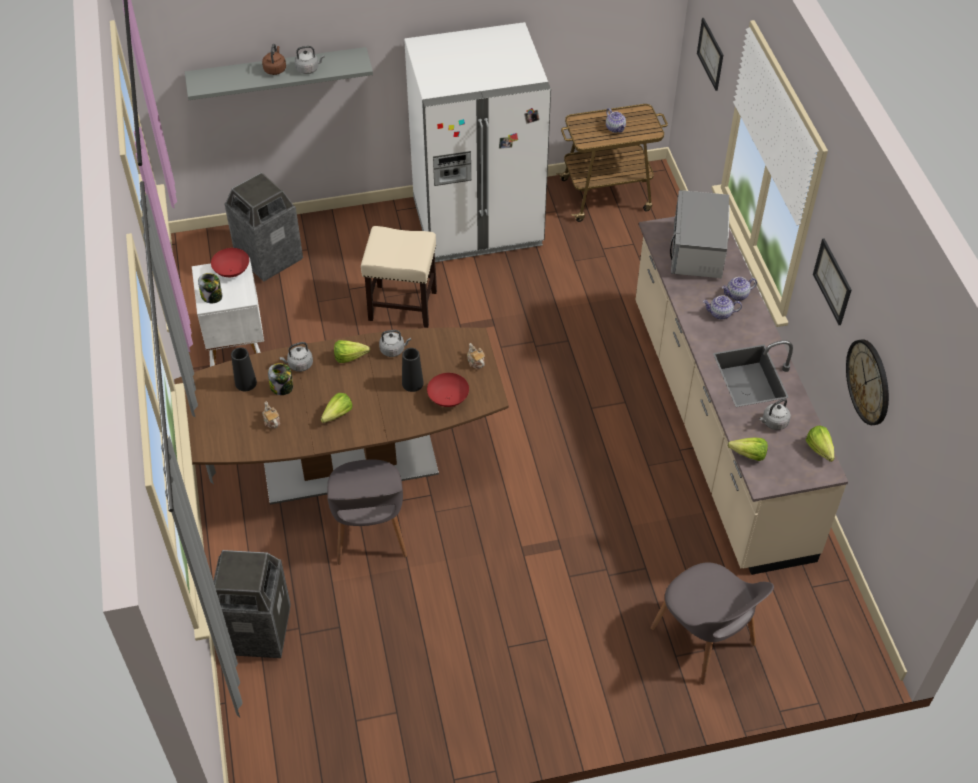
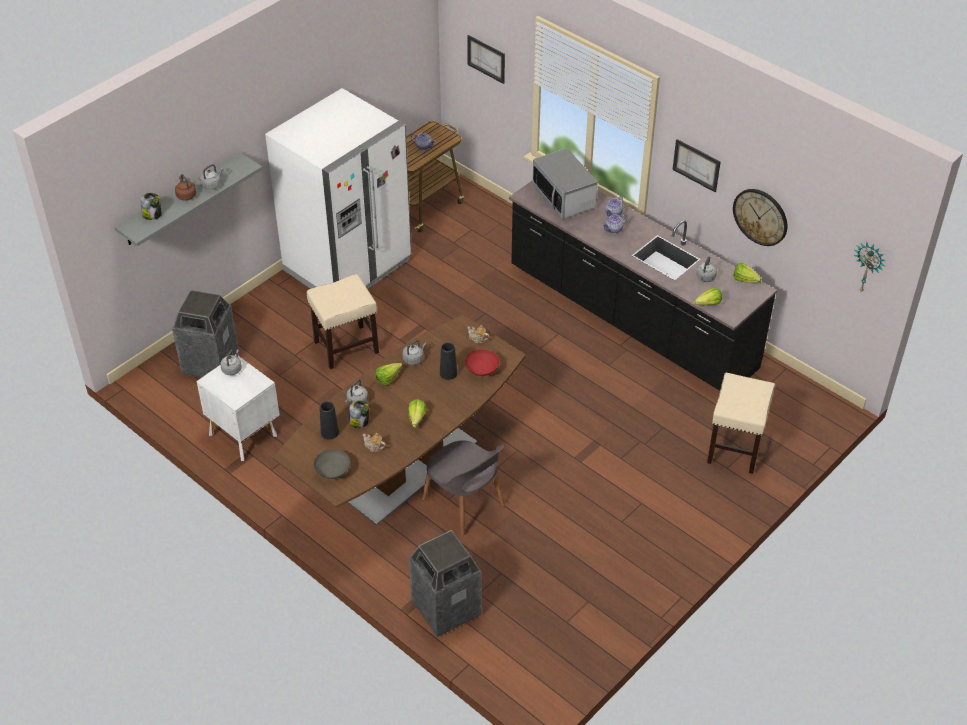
camera: 35 degrees left, 5 degrees down
jar [198,273,222,304] -> jar moved to [140,193,162,220]
red bowl [211,248,249,277] -> grey kettle [220,349,242,375]
beige counter [635,217,848,575] -> black counter [509,180,777,391]
grey chair [650,562,774,685] -> beige stool [707,373,775,474]
none -> grey bowl [314,449,351,479]
none -> wall clock [854,242,886,292]

